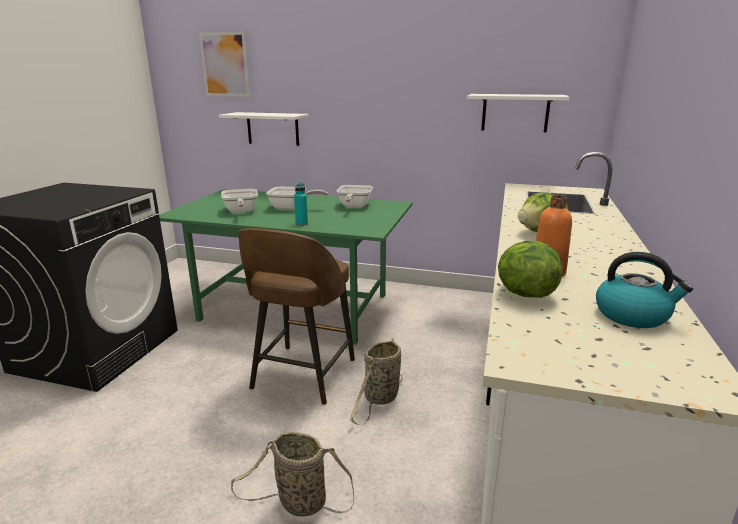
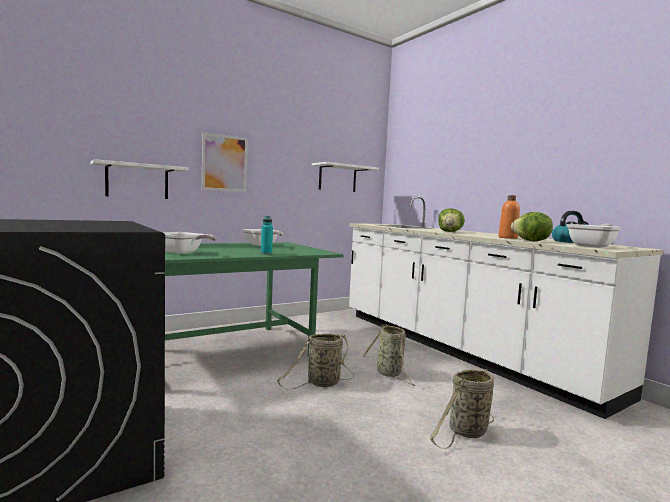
camera: 50 degrees left, 15 degrees down
picture [199,32,250,97] -> picture moved to [202,132,248,192]
brown stool [238,228,355,405] -> basket [277,333,354,389]
frying pan [266,186,328,210] -> frying pan moved to [566,224,622,248]

